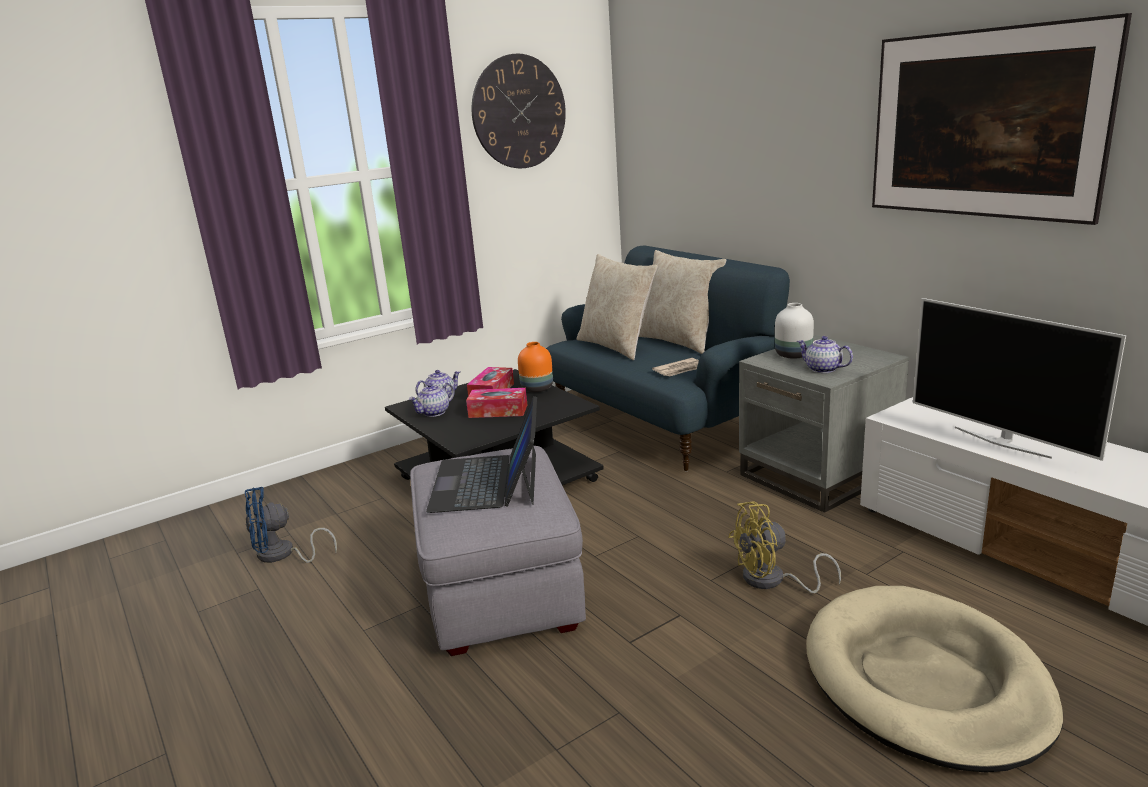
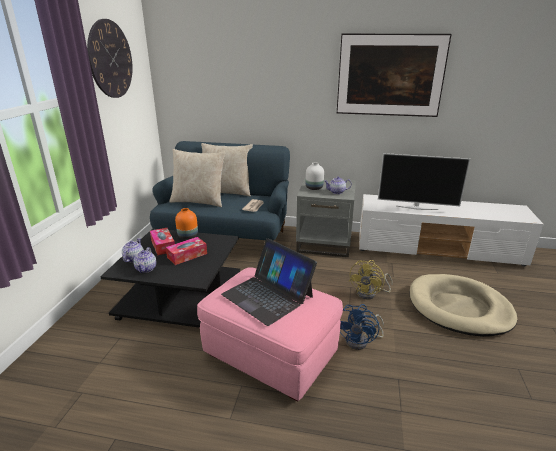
camera: 45 degrees left, 5 degrees up
blue fan [245,487,337,563] -> blue fan moved to [340,304,384,350]
grey ottoman [410,446,586,656] -> pink ottoman [197,267,343,402]

